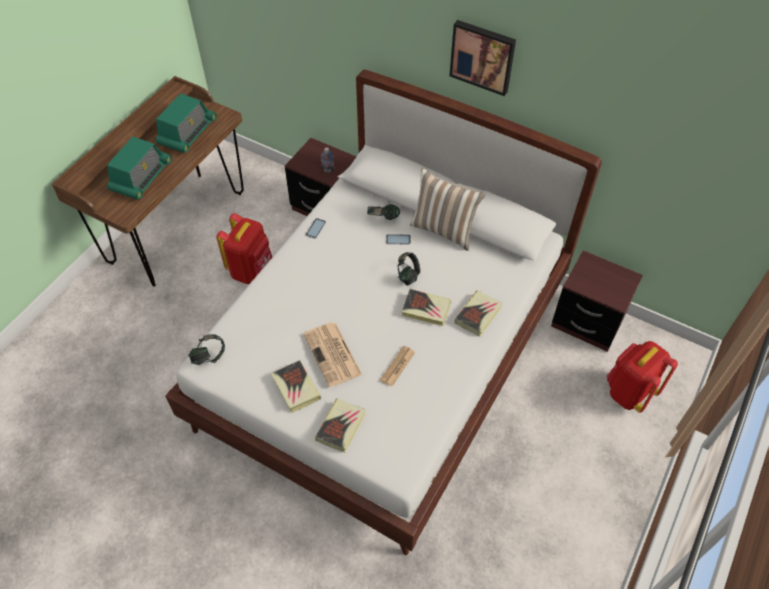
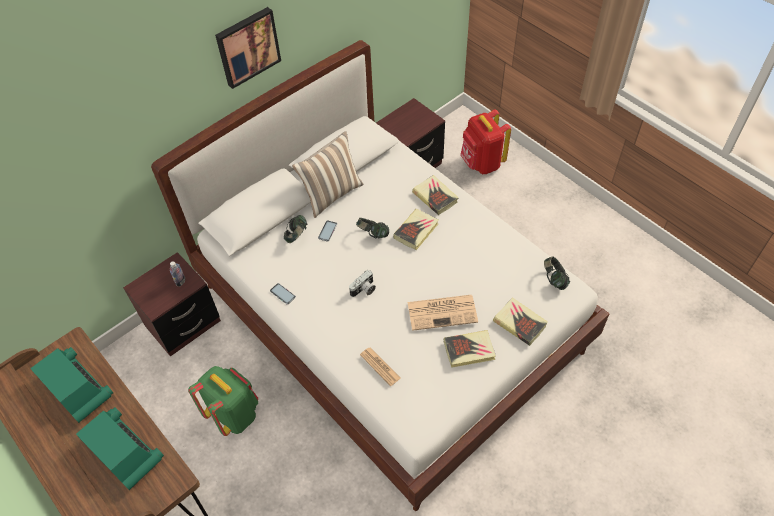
camera: 70 degrees left, 0 degrees up
headphones [188,334,225,365] -> headphones moved to [544,256,570,290]
red backpack [216,213,272,284] -> green backpack [188,366,258,436]
newspaper [380,346,415,387] -> newspaper moved to [360,347,401,386]
none -> camera [349,270,376,297]

